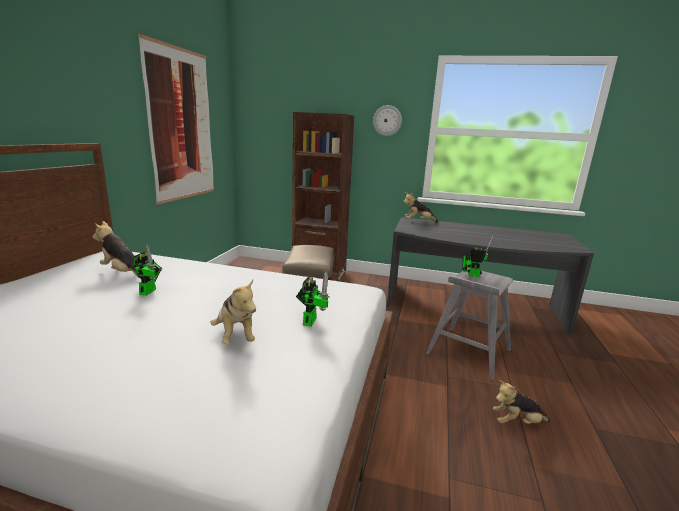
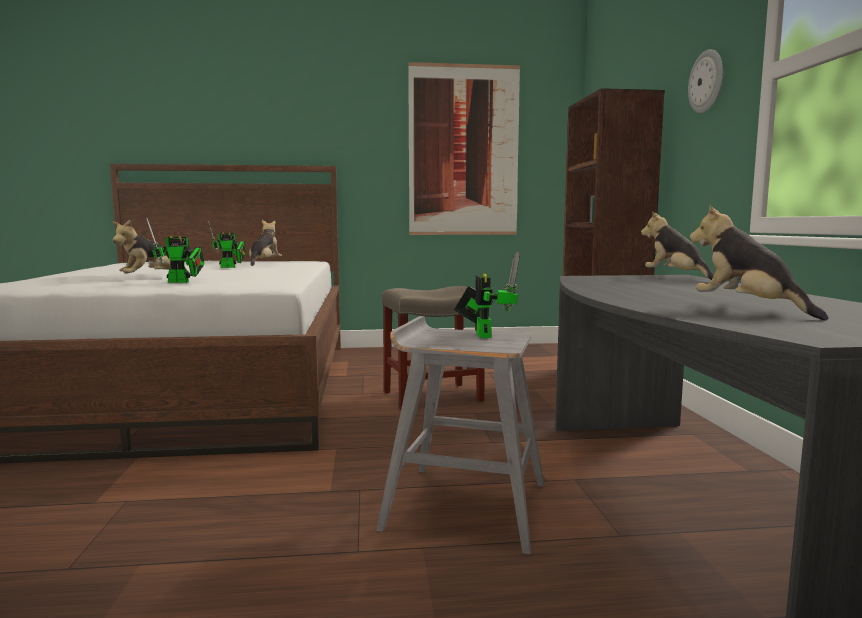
camera: 70 degrees right, 10 degrees down
plush toy [493,380,550,424] -> plush toy moved to [690,204,828,320]

